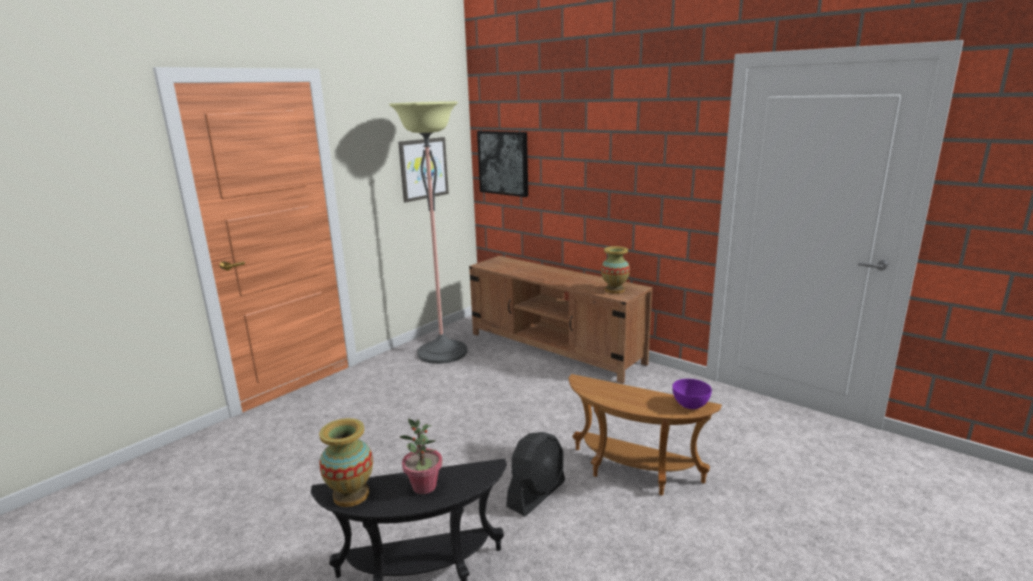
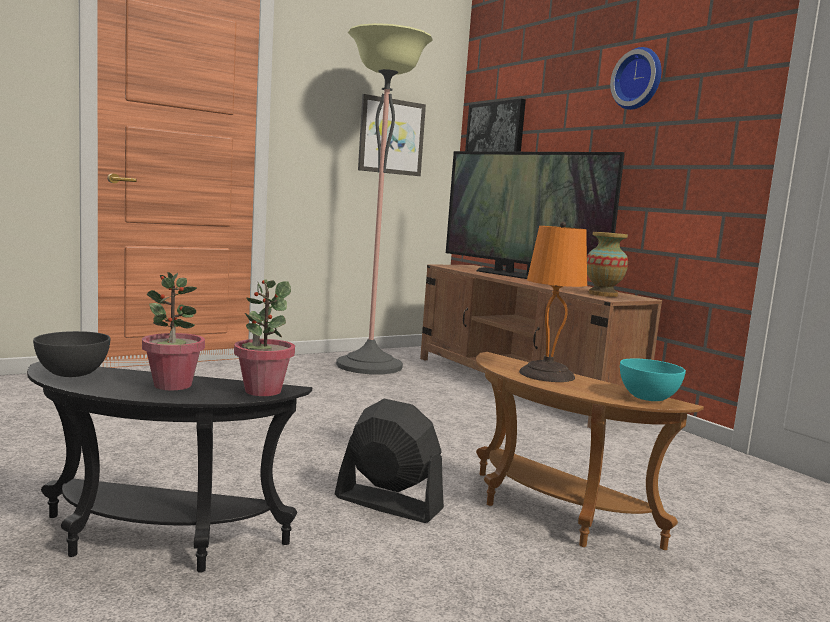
camera: 15 degrees right, 10 degrees down
vase [319,418,373,507] -> grey bowl [33,331,110,377]
black fan [506,432,565,516] -> black fan turned 120 degrees counterclockwise [335,399,444,523]
purple bowl [672,379,712,409] -> turquoise bowl [620,358,686,401]
none -> potted plant [234,279,295,396]
none -> television [446,151,625,279]
none -> orange table lamp [519,222,587,382]
none -> wall clock [610,47,661,110]

